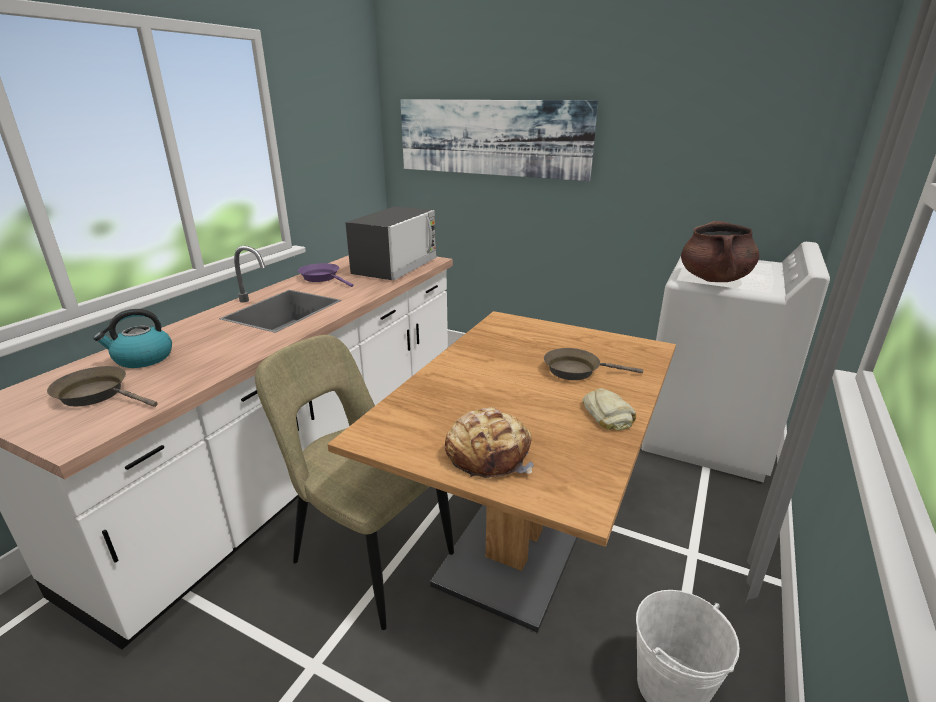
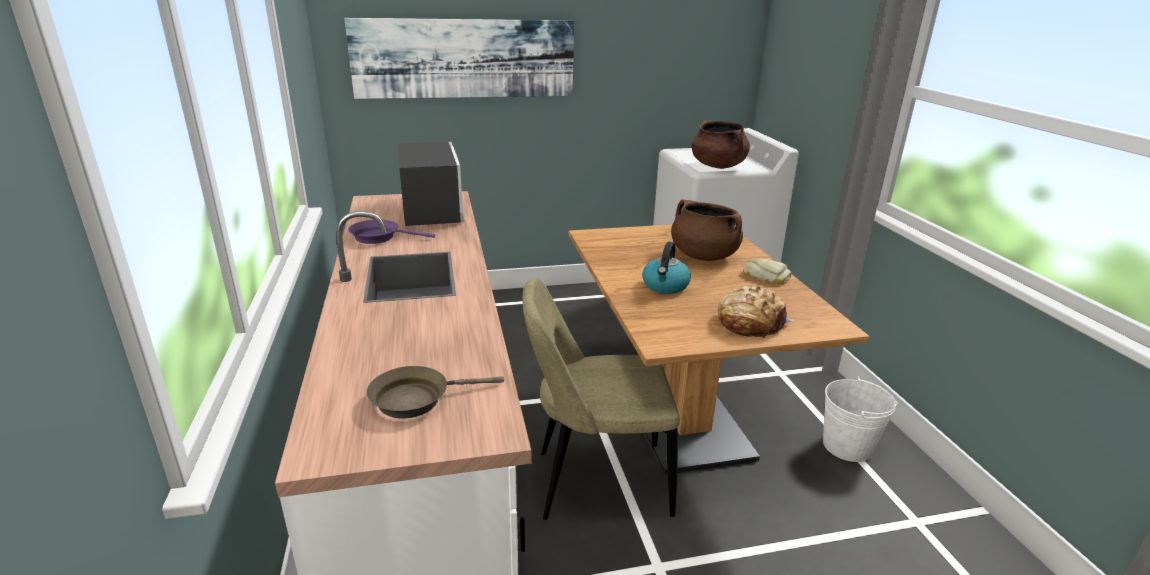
camera: 40 degrees left, 0 degrees up
kettle [93,309,172,368] -> kettle moved to [642,242,691,294]
brown frying pan [544,348,643,380] -> brown cooking pot [671,199,743,261]

